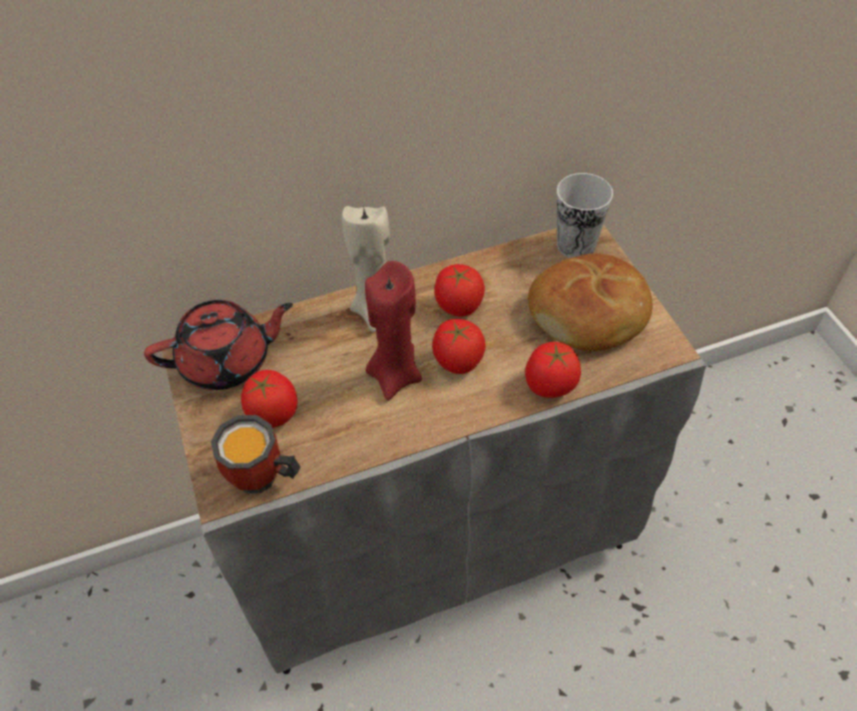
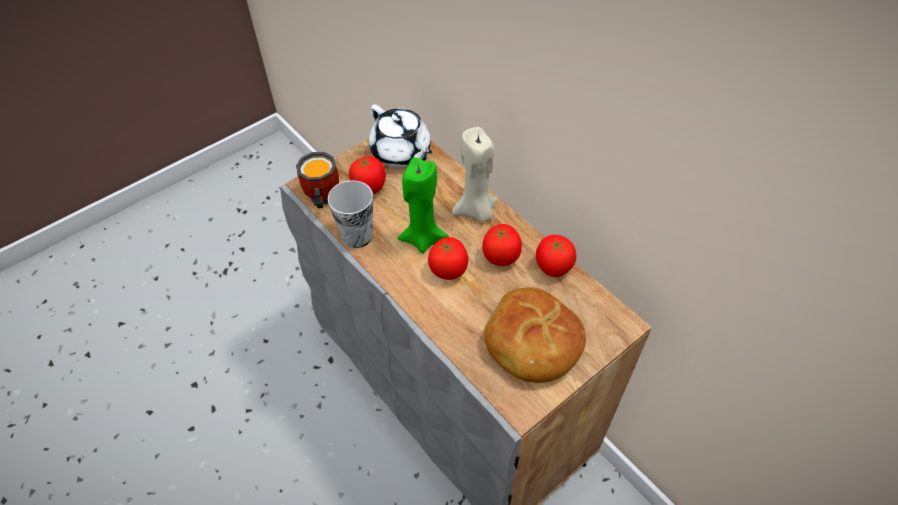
camera: 70 degrees right, 0 degrees up
red teapot [144,300,293,390] -> white teapot [369,105,432,167]
red candle [365,261,422,400] -> green candle [397,157,449,253]
tomato [525,342,581,398] -> tomato moved to [536,235,576,277]
cup [557,173,613,258] -> cup moved to [328,180,373,248]

